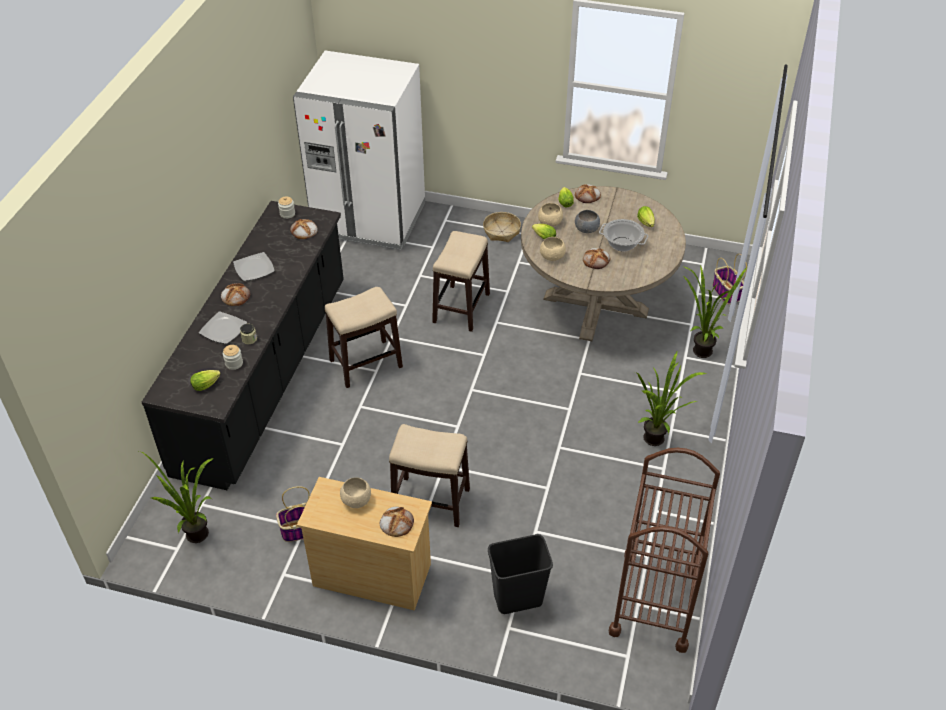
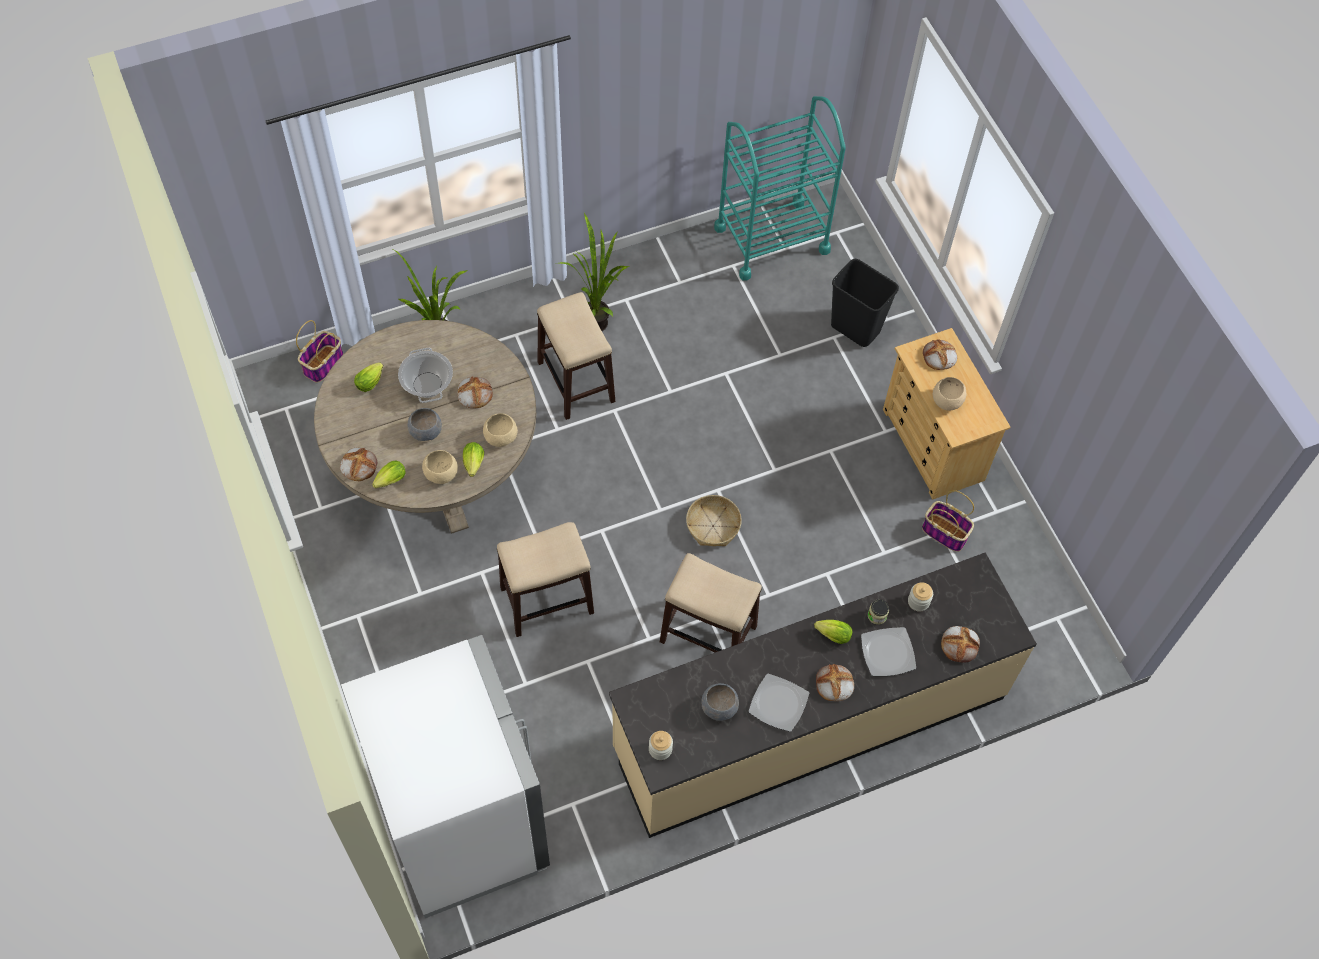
camera: 130 degrees left, 15 degrees up
potted plant [139,451,213,543] -> none
black counter [142,201,344,490] -> beige counter [609,552,1037,838]
lettuce [190,370,221,391] -> lettuce moved to [814,620,852,644]
bread [290,219,318,239] -> bread moved to [941,626,980,663]
stool [389,424,470,527] -> stool moved to [537,292,615,420]
basket [483,212,521,242] -> basket moved to [686,495,742,546]
brown cart [609,448,720,653] -> turquoise cart [714,96,846,281]
none -> grey bowl [701,683,739,721]

